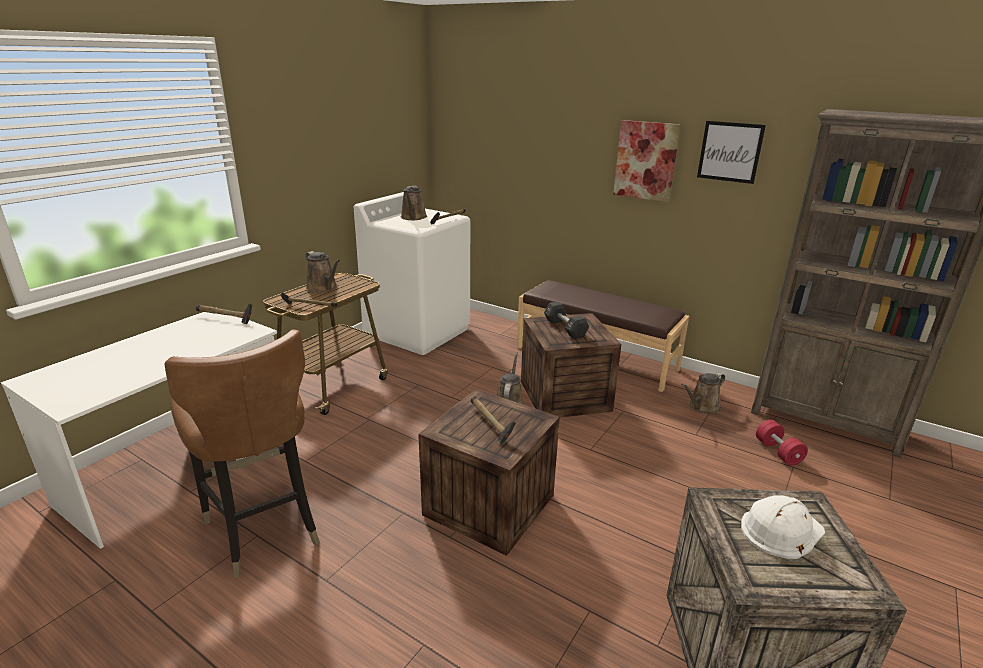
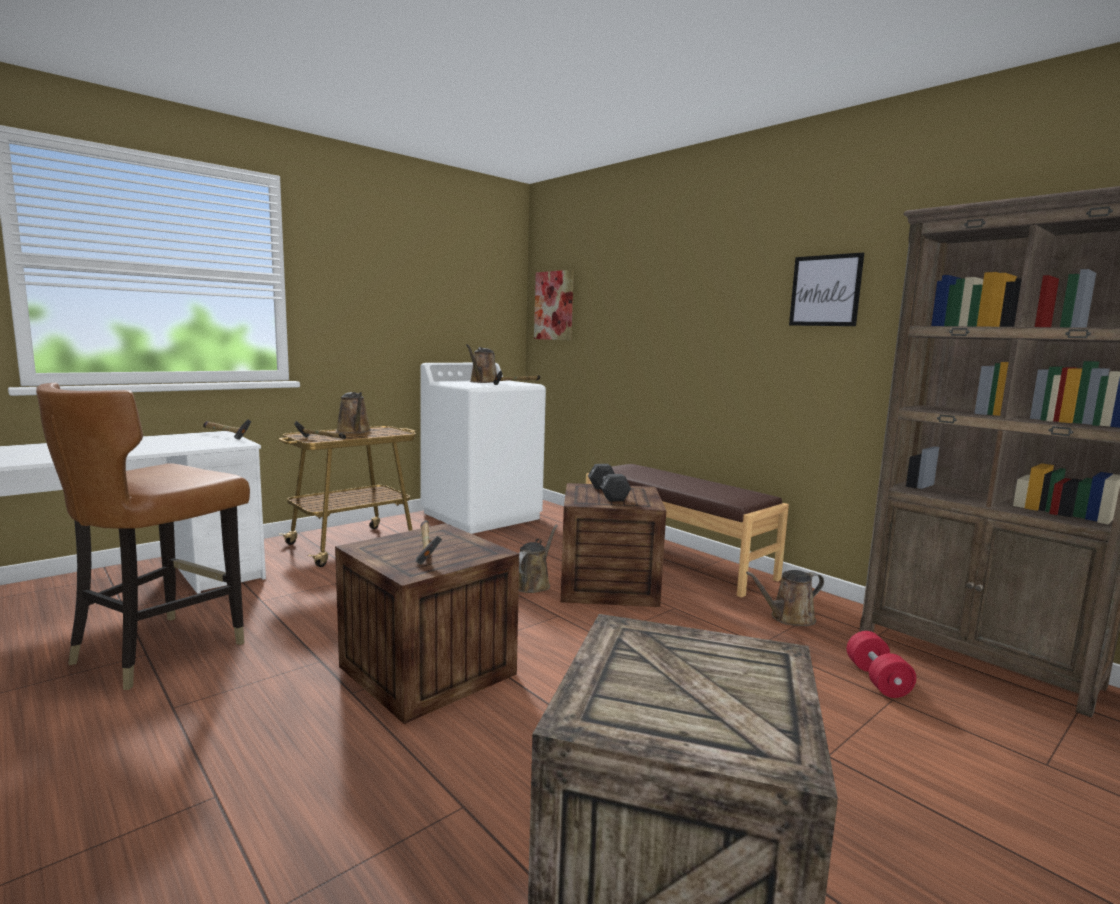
camera: 15 degrees right, 15 degrees down
brown chair [165,329,320,578] -> brown chair turned 45 degrees clockwise [36,382,250,690]
picture [613,120,681,202] -> picture moved to [534,270,574,340]
white hard hat [741,495,825,559] -> none

